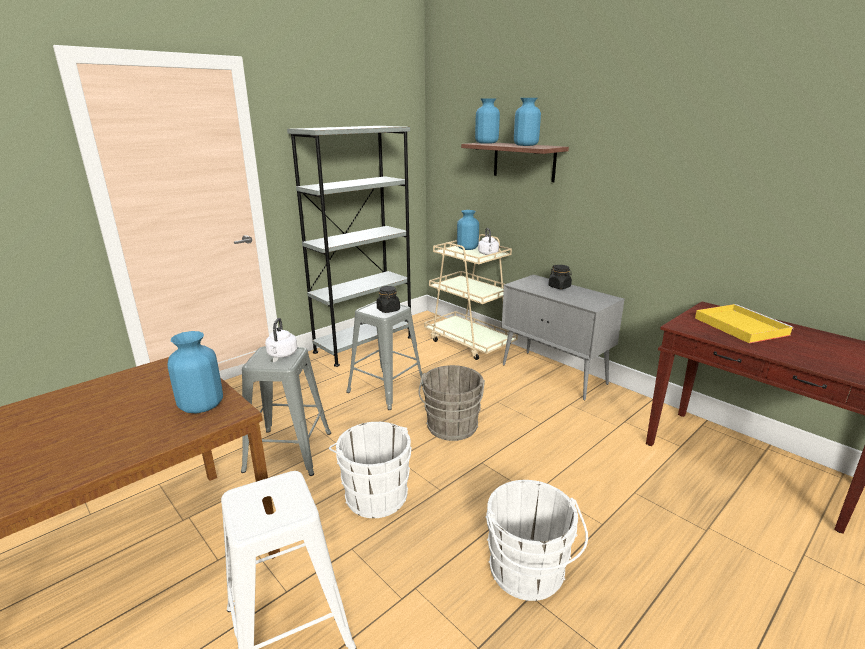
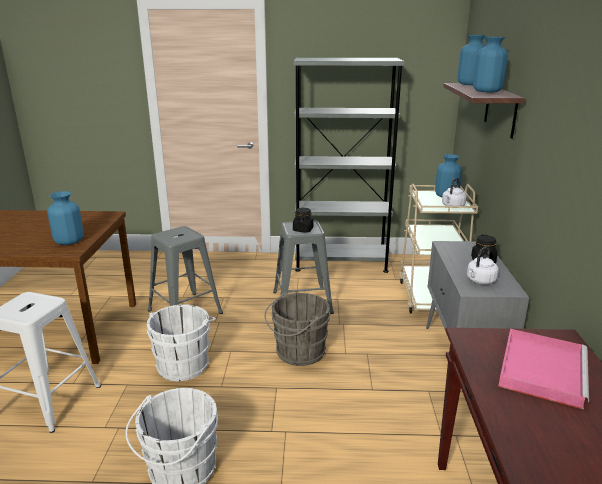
camera: 45 degrees right, 0 degrees up
white kettle [265,318,297,358] -> white kettle moved to [467,246,499,284]
yellow tray [695,304,794,343] -> pink tray [498,329,589,409]

